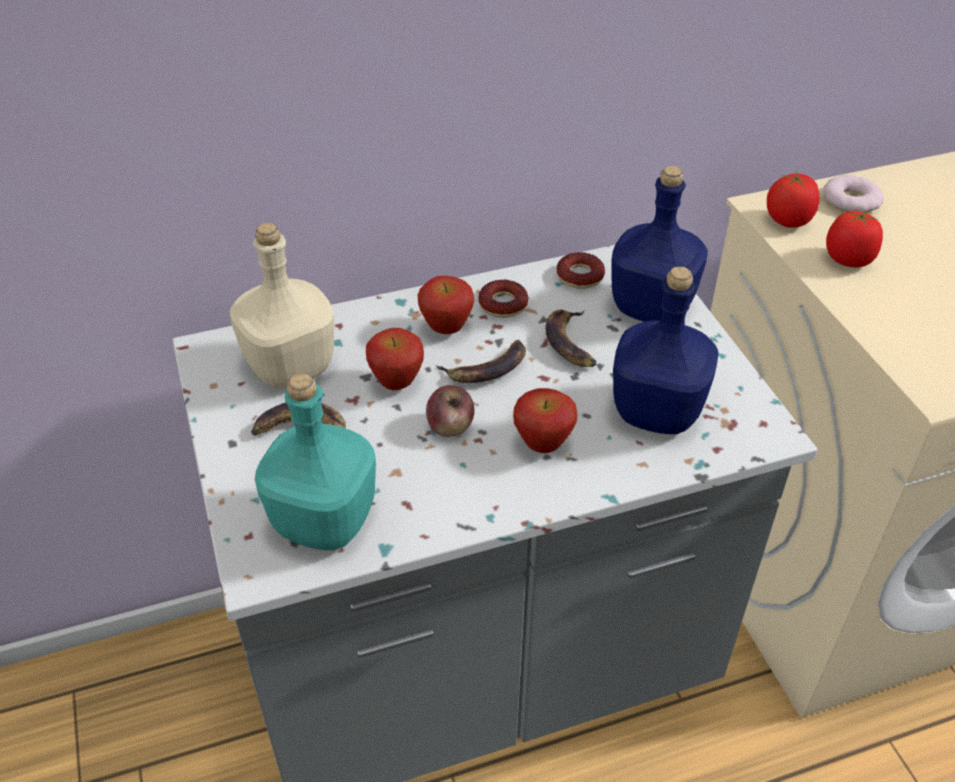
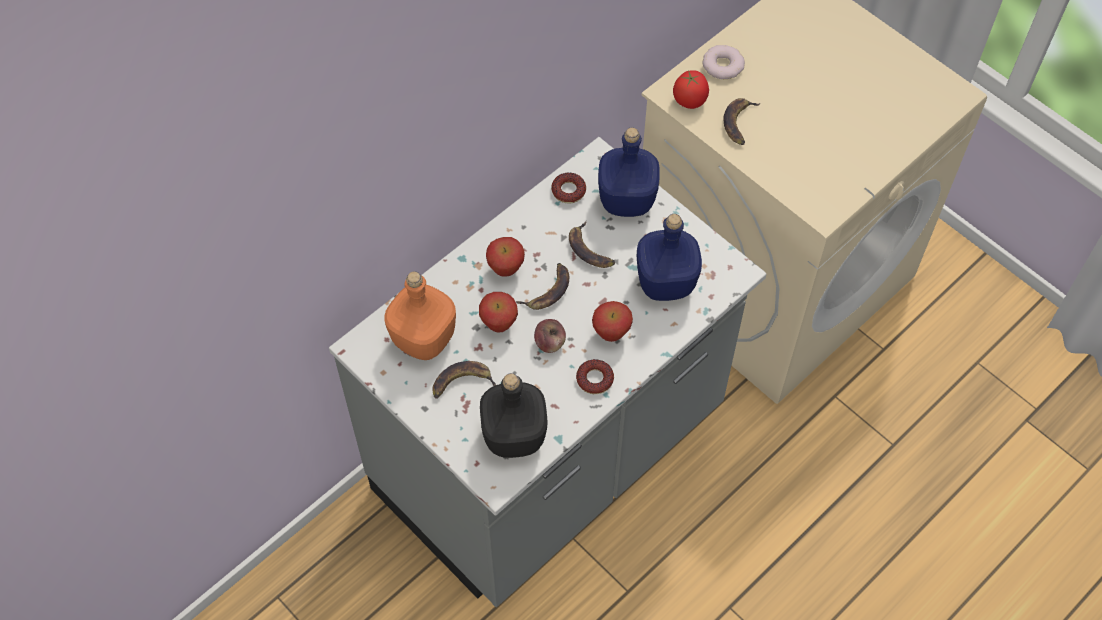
camera: 25 degrees left, 15 degrees up
beige bottle [230,223,334,389] -> orange bottle [384,271,456,360]
turquoise bottle [255,373,376,550] -> black bottle [480,373,547,458]
donut [478,280,529,318] -> donut moved to [576,359,614,394]
tomato [826,210,883,268] -> banana [723,98,761,145]

